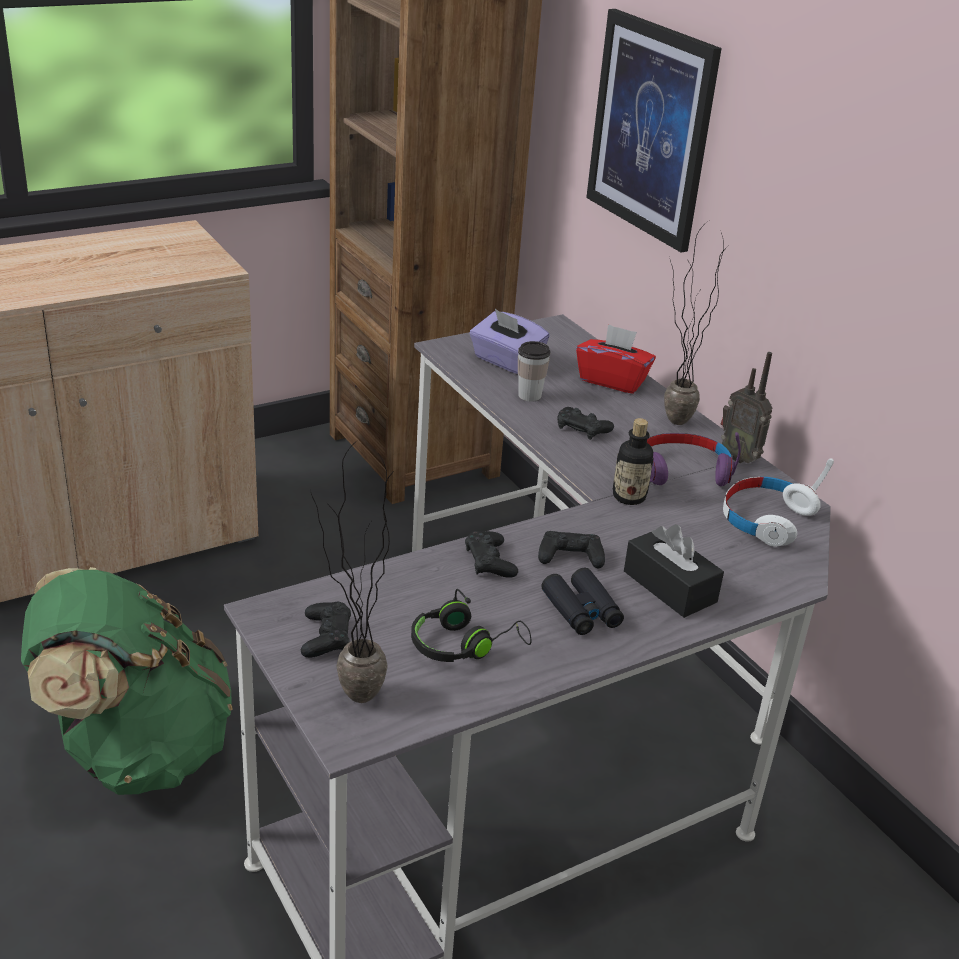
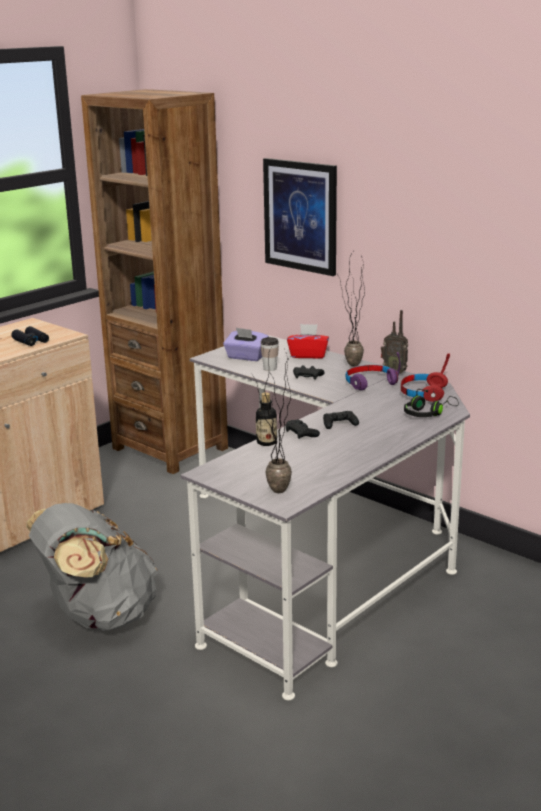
camera: 15 degrees left, 10 degrees down
green backpack [21,567,232,795] -> grey backpack [26,503,158,631]
black game controller [301,602,351,658] -> none
black headphones [411,589,532,662] -> black headphones moved to [404,389,459,417]
black binoculars [542,568,624,635] -> black binoculars moved to [12,326,49,346]
bottle [613,418,654,505] -> bottle moved to [256,392,277,446]
black tissue box [624,524,724,618] -> none
white headphones [723,458,834,547] -> red headphones [401,353,450,402]

